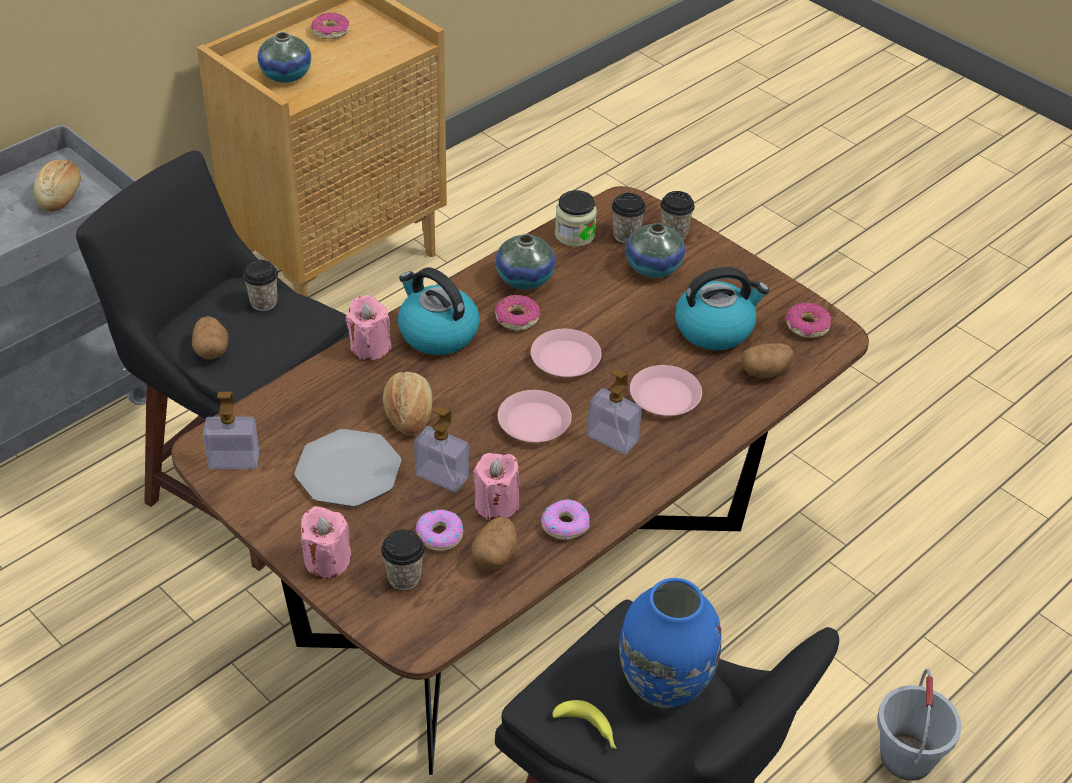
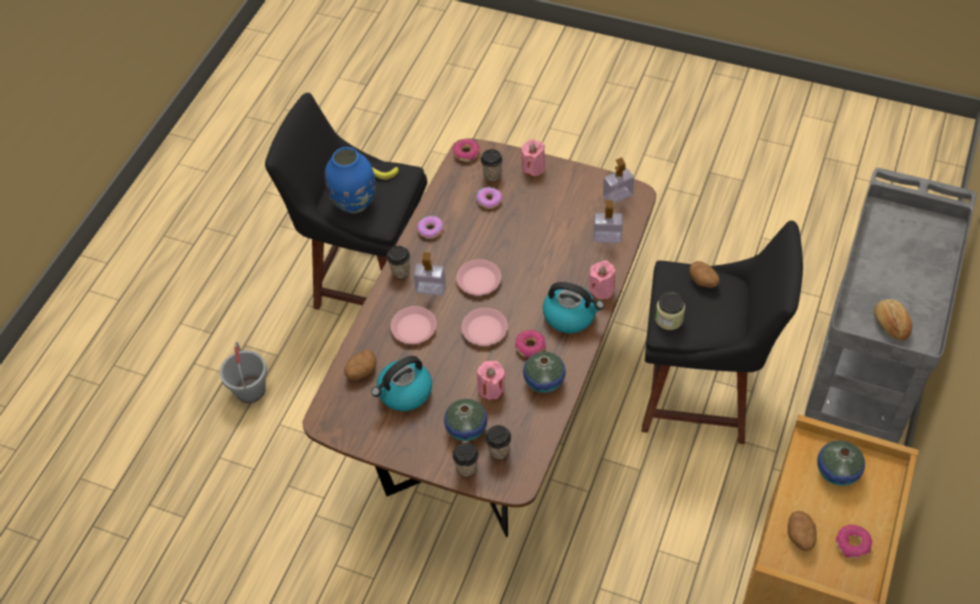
camera: 160 degrees right, 10 degrees up
cup [243,260,278,311] -> cup moved to [387,246,410,278]
plate [295,429,402,507] -> none
bread [383,371,433,436] -> none
soap dispenser [414,406,469,492] -> soap dispenser moved to [594,200,623,243]
potato [472,516,518,569] -> potato moved to [788,511,817,551]
pink candle [473,453,519,521] -> pink candle moved to [477,361,506,400]
jar [555,190,597,247] -> jar moved to [655,292,685,330]
donut [785,302,831,338] -> donut moved to [453,139,479,162]

